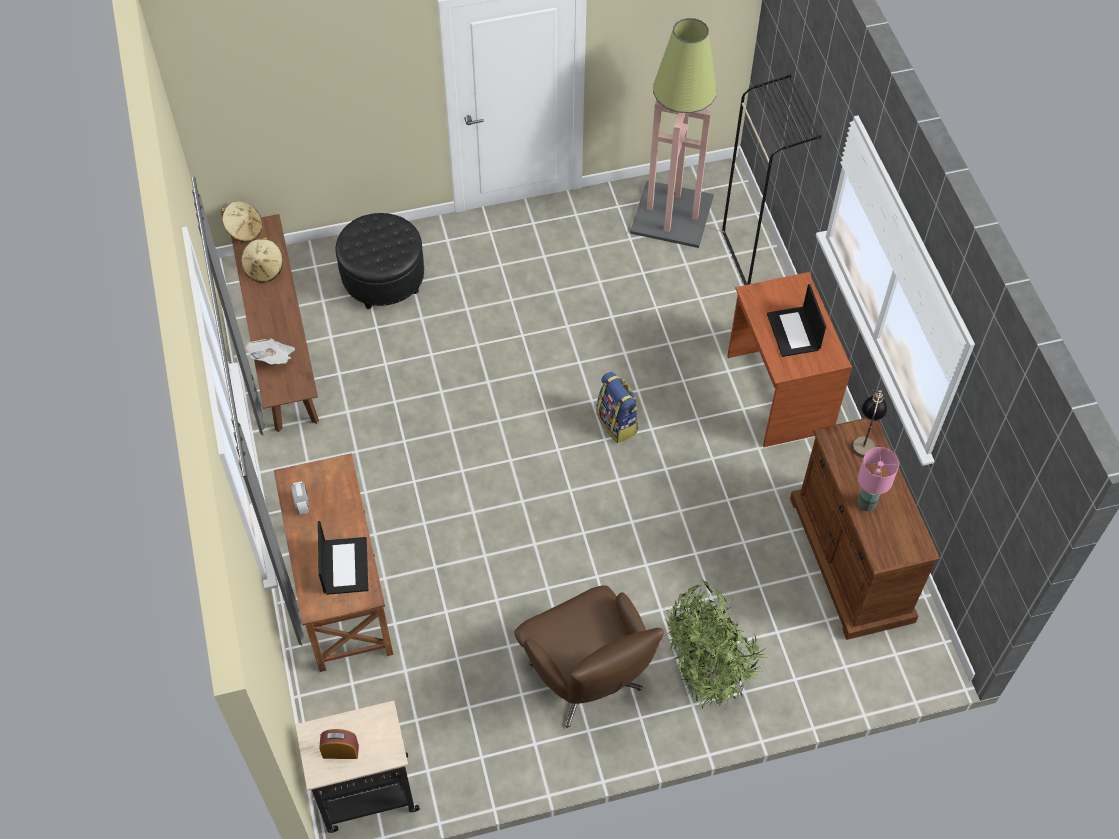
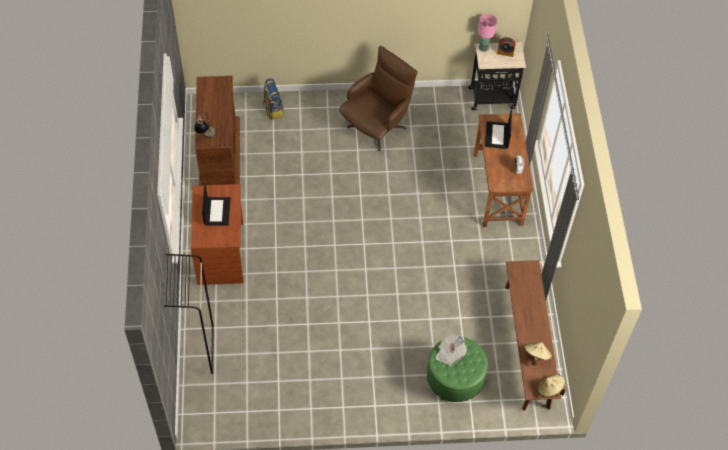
camera: 170 degrees left, 0 degrees up
newspaper [246,339,295,364] -> newspaper moved to [436,334,467,366]
black ottoman [335,213,424,309] -> green ottoman [427,337,488,402]
brown armchair [514,585,664,728] -> brown armchair turned 60 degrees clockwise [339,46,418,151]
backpack [596,372,639,443] -> backpack moved to [263,78,284,120]
floor lamp [630,18,717,248] -> none
potted plant [665,580,769,708] -> none
pink table lamp [858,447,899,511] -> pink table lamp moved to [478,14,497,52]

